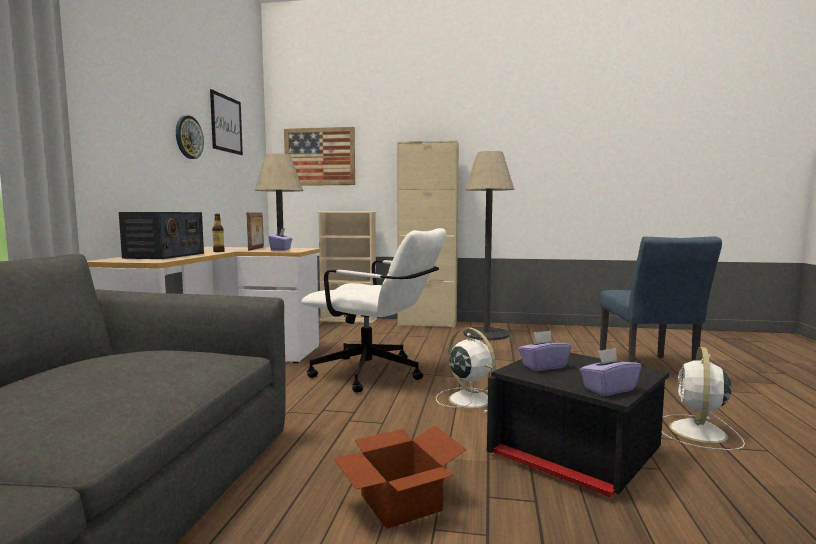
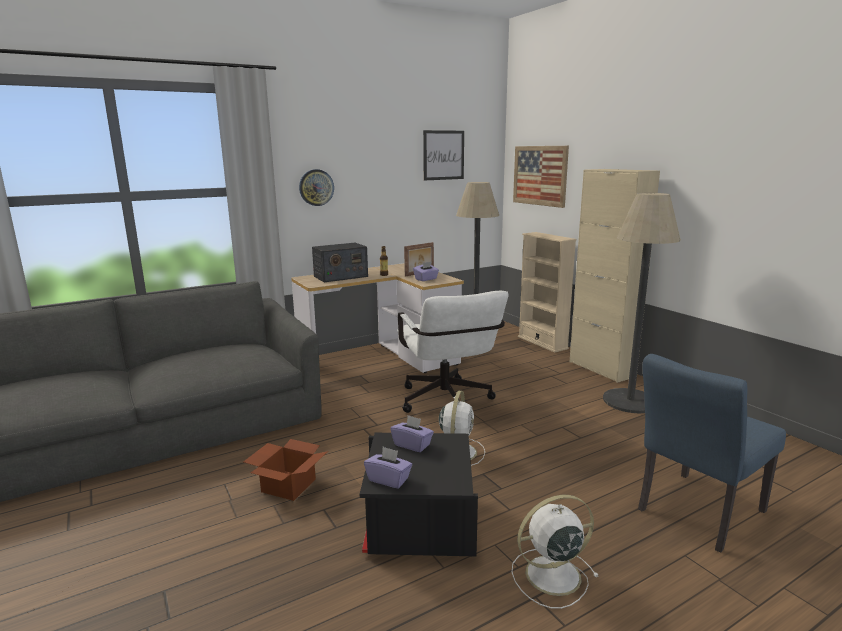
camera: 50 degrees right, 10 degrees up
wall clock [176,116,204,159] -> wall clock moved to [299,169,334,206]

